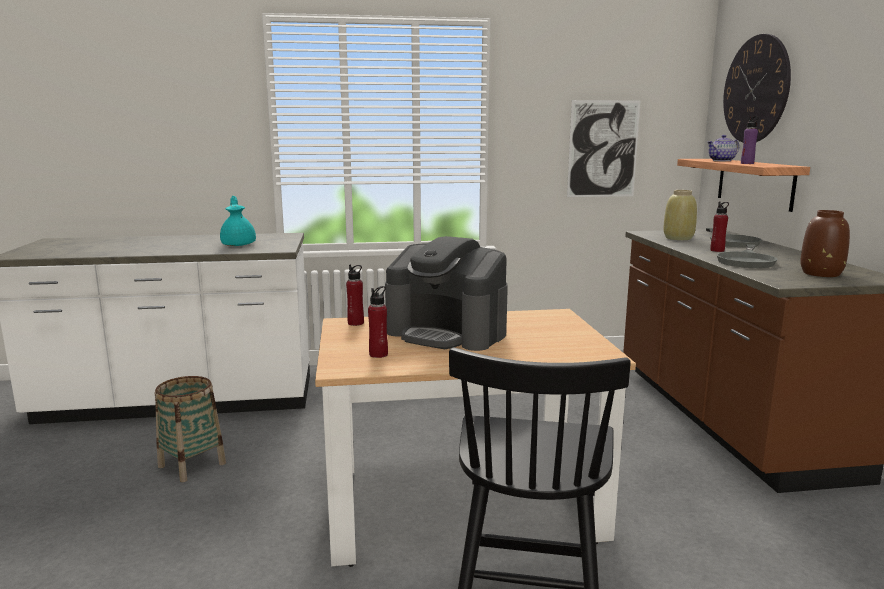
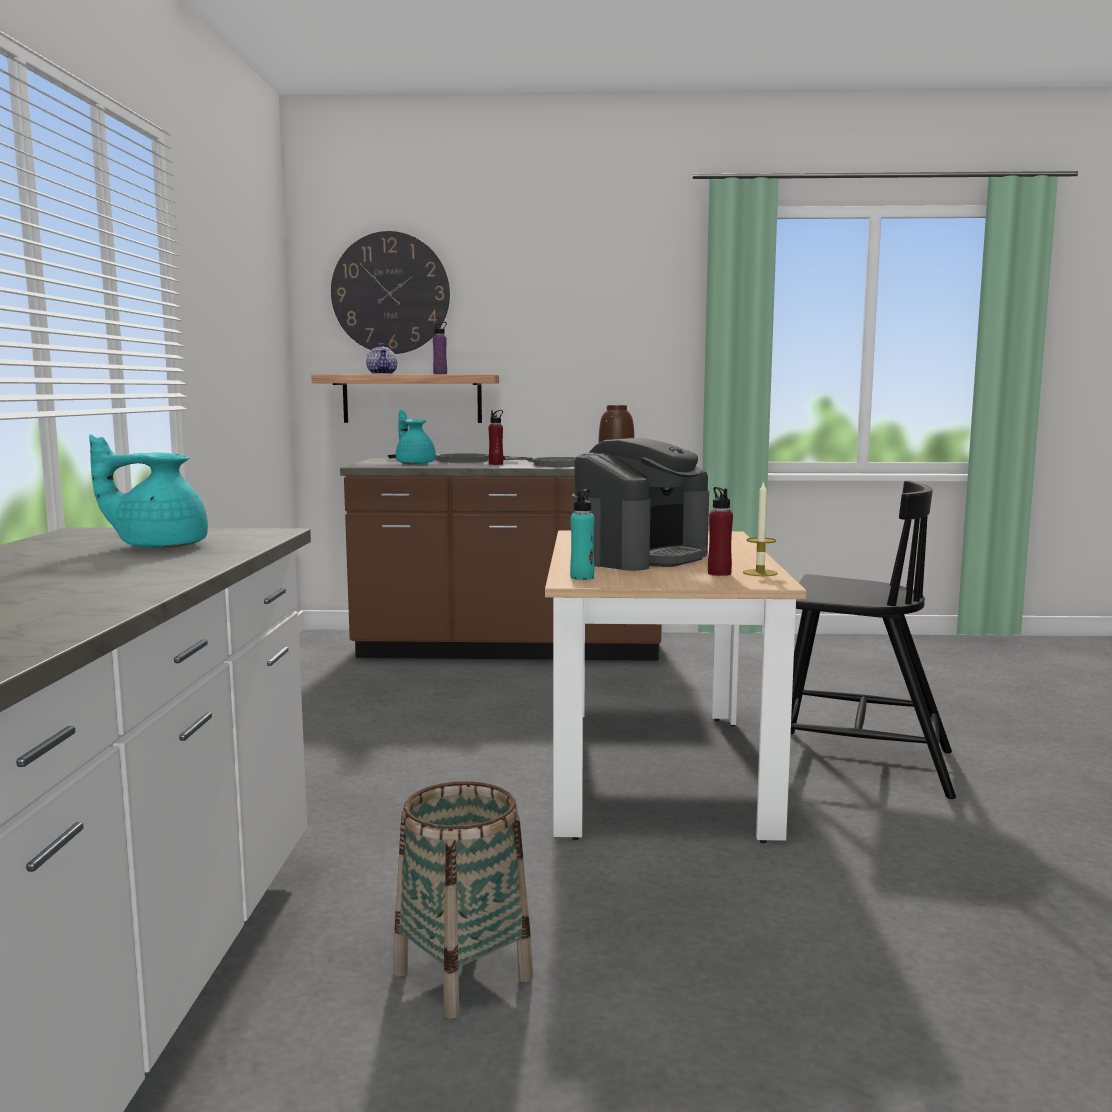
camera: 80 degrees left, 5 degrees down
red bottle [346,265,364,326] -> turquoise bottle [570,489,595,580]
picture [567,100,640,197] -> none
beige vase [663,190,697,240] -> turquoise teapot [396,410,436,465]
none -> candle [743,480,778,576]

